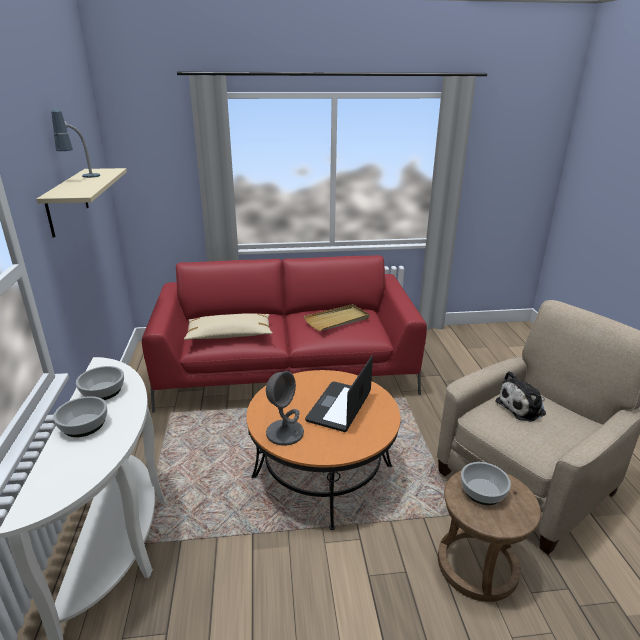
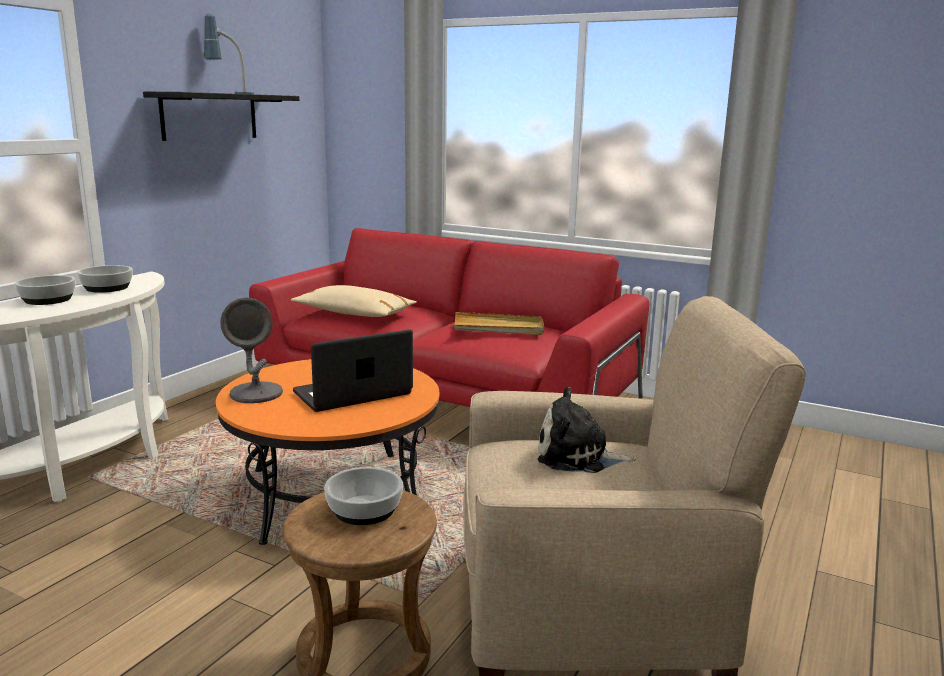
camera: 35 degrees right, 10 degrees down
beige shelf [37,168,127,238] -> black shelf [143,92,299,141]

